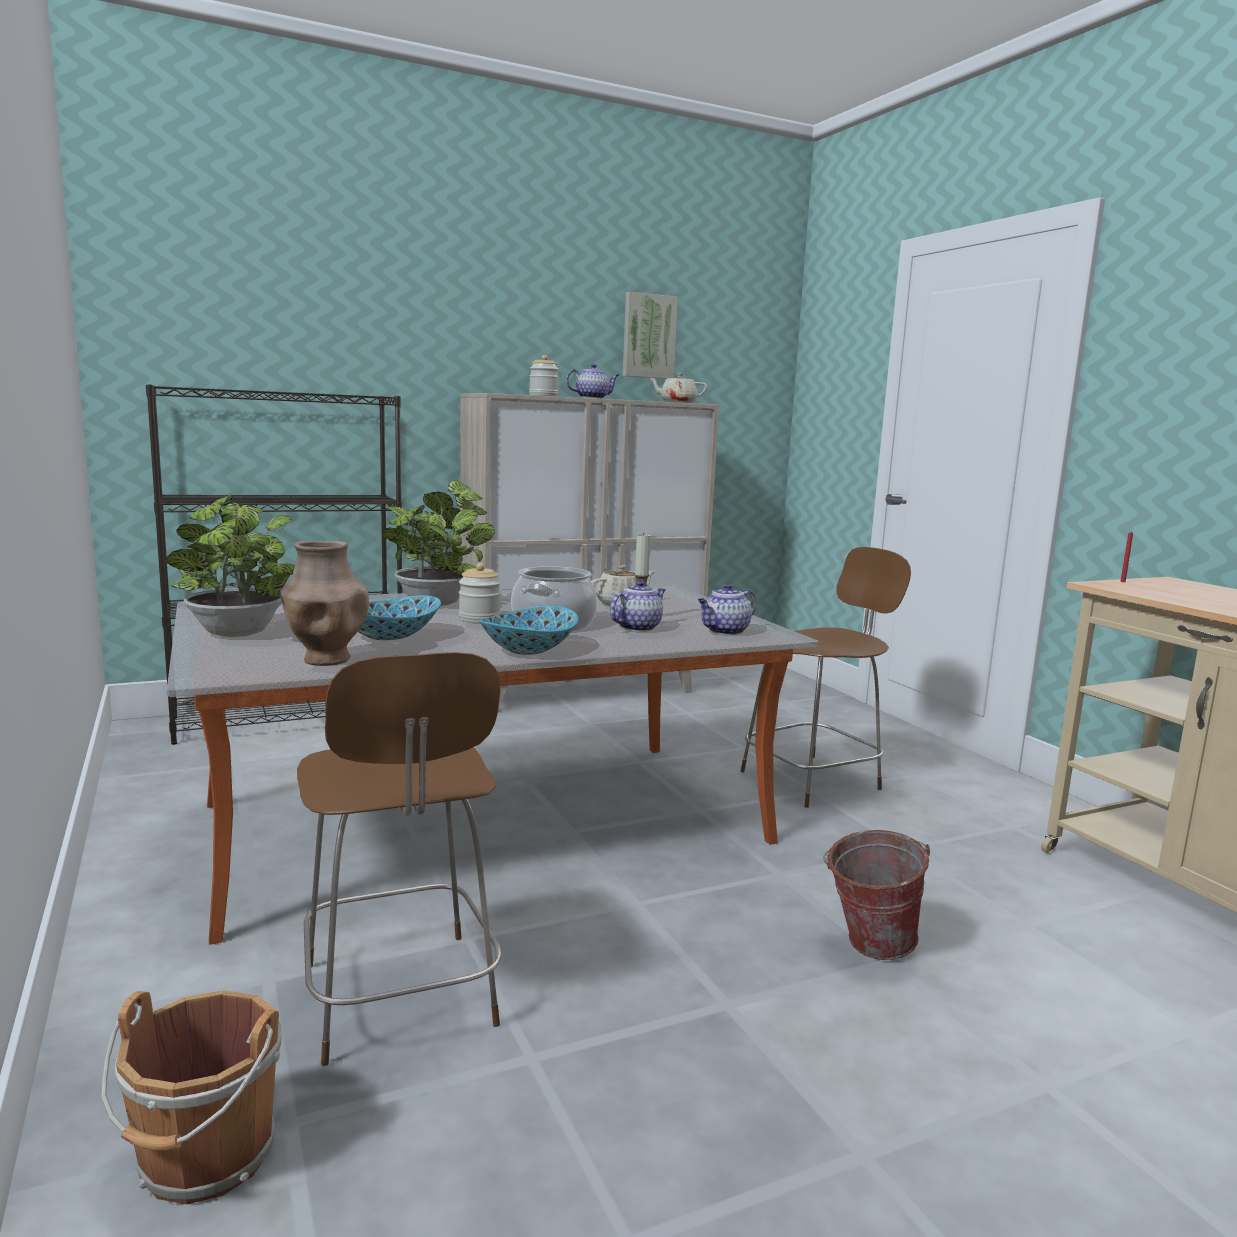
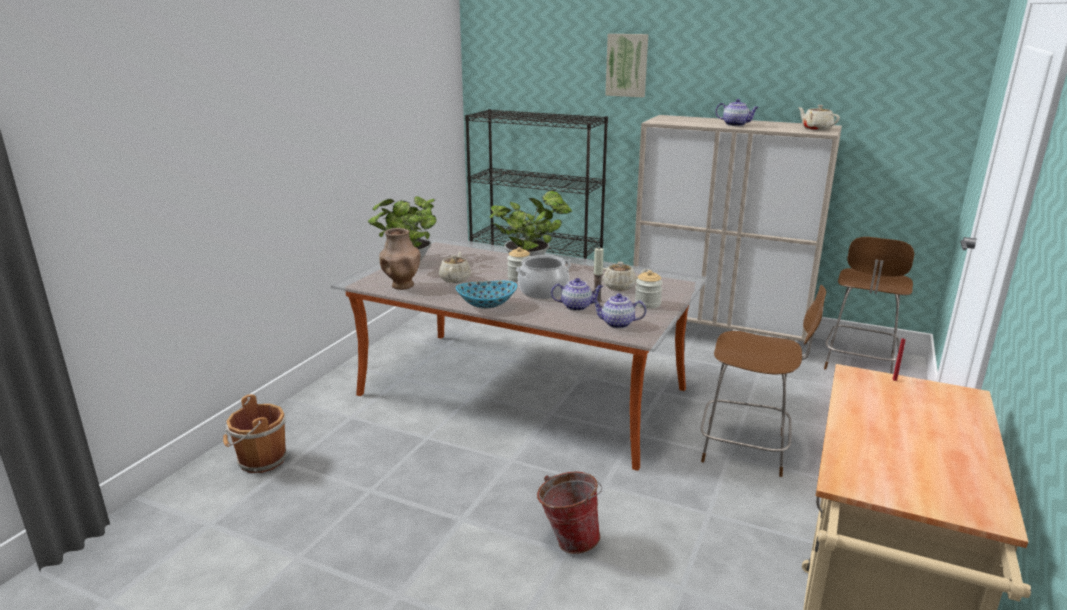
camera: 50 degrees right, 10 degrees up
brown chair [297,652,502,1066] -> brown chair moved to [824,237,914,374]
bowl [358,595,441,640] -> beige teapot [439,252,471,283]
jar [529,355,559,397] -> jar moved to [635,270,663,309]
picture [623,292,678,379] -> picture moved to [605,34,648,97]

